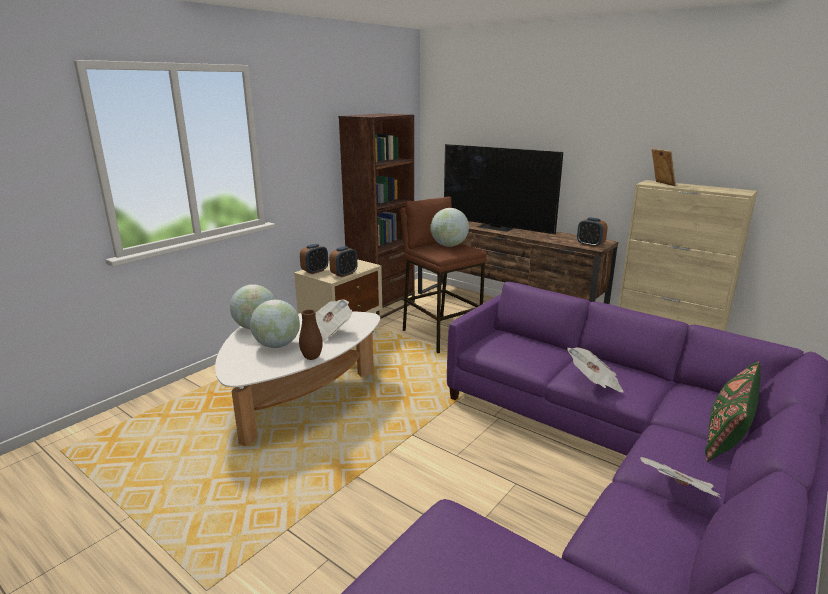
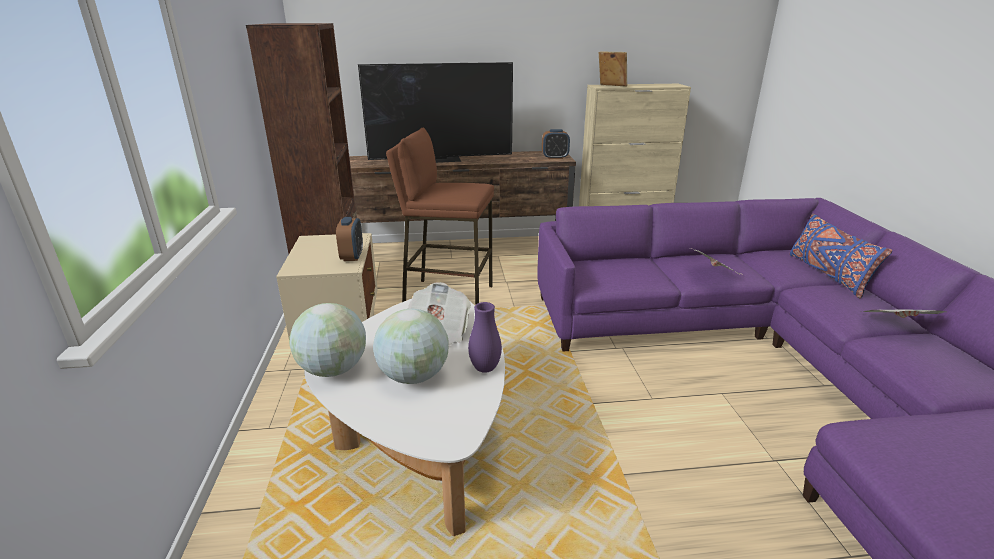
camera: 45 degrees left, 5 degrees up
brown vase [299,309,323,360] -> purple vase [468,302,502,373]
alarm clock [300,244,328,274] -> none
globe [430,208,469,247] -> none
green pillow [705,362,760,462] -> blue pillow [790,214,893,298]

